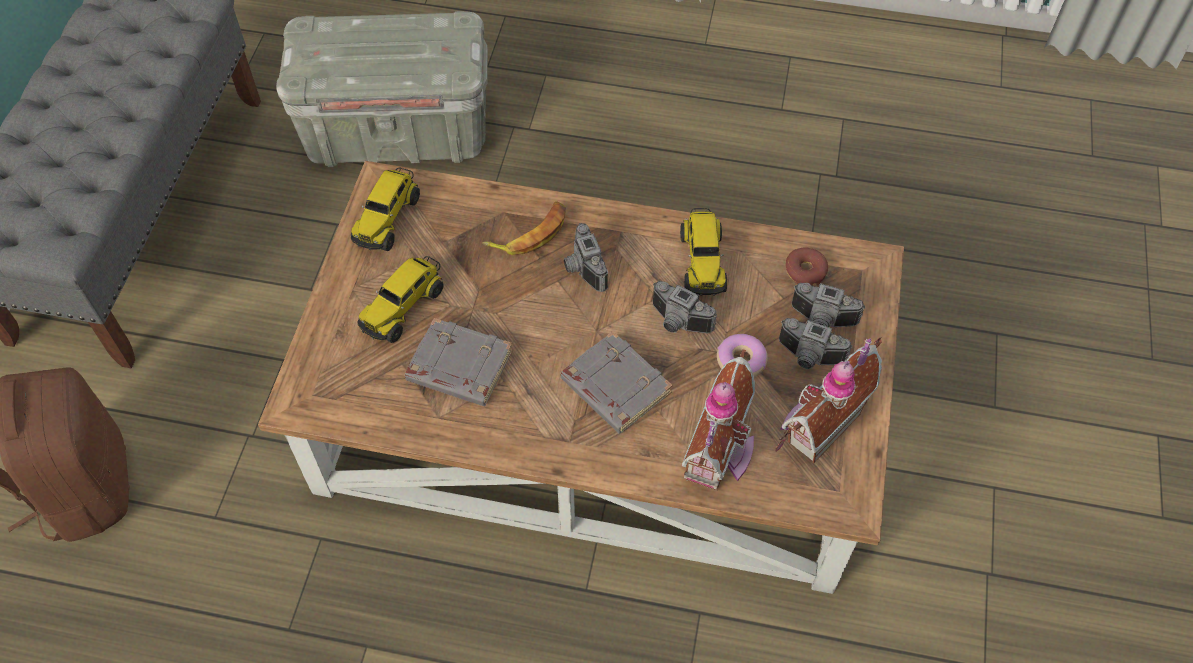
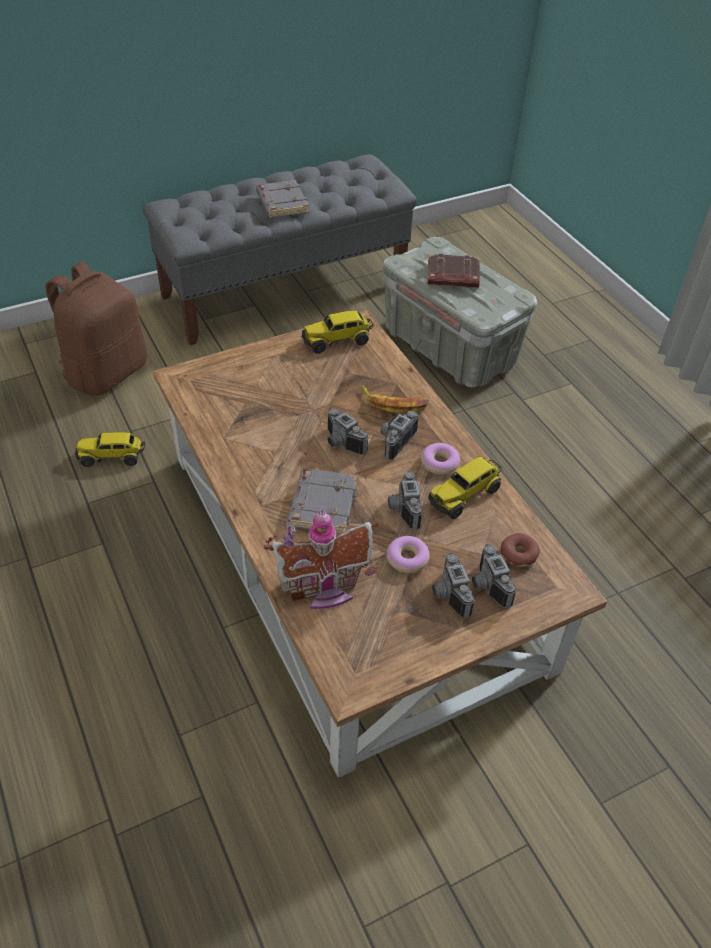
camera: 50 degrees right, 10 degrees down
toy truck [357,256,443,343] -> toy truck moved to [75,432,145,467]
grey book [405,318,513,406] -> grey book moved to [256,180,309,218]
toy house [775,337,882,464] -> none
none -> camera [328,408,368,455]
none -> donut [421,443,460,475]
none -> brown book [427,254,480,288]

